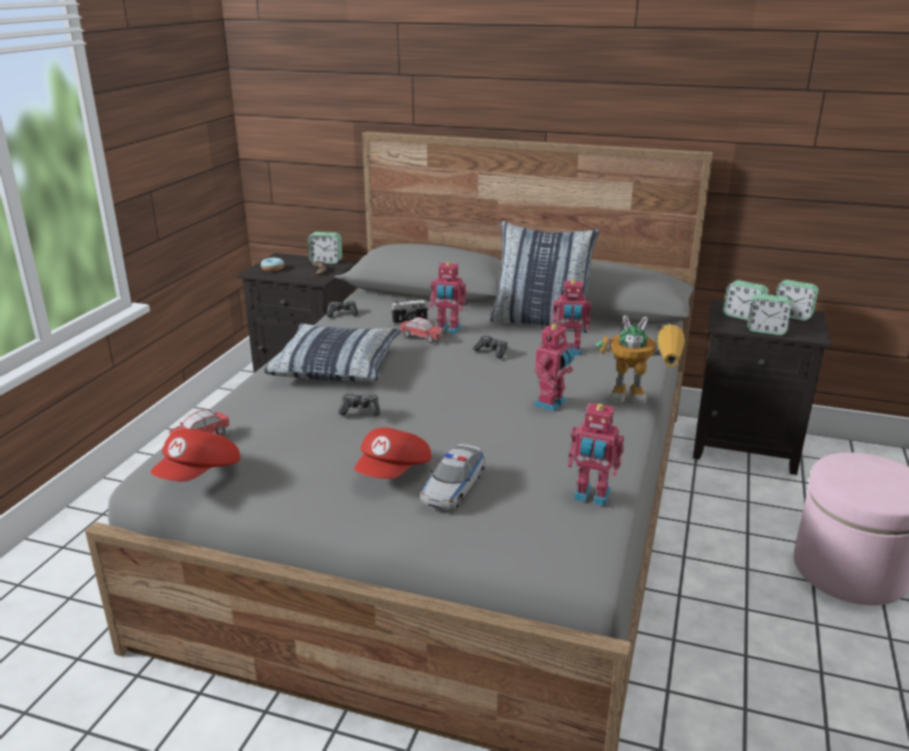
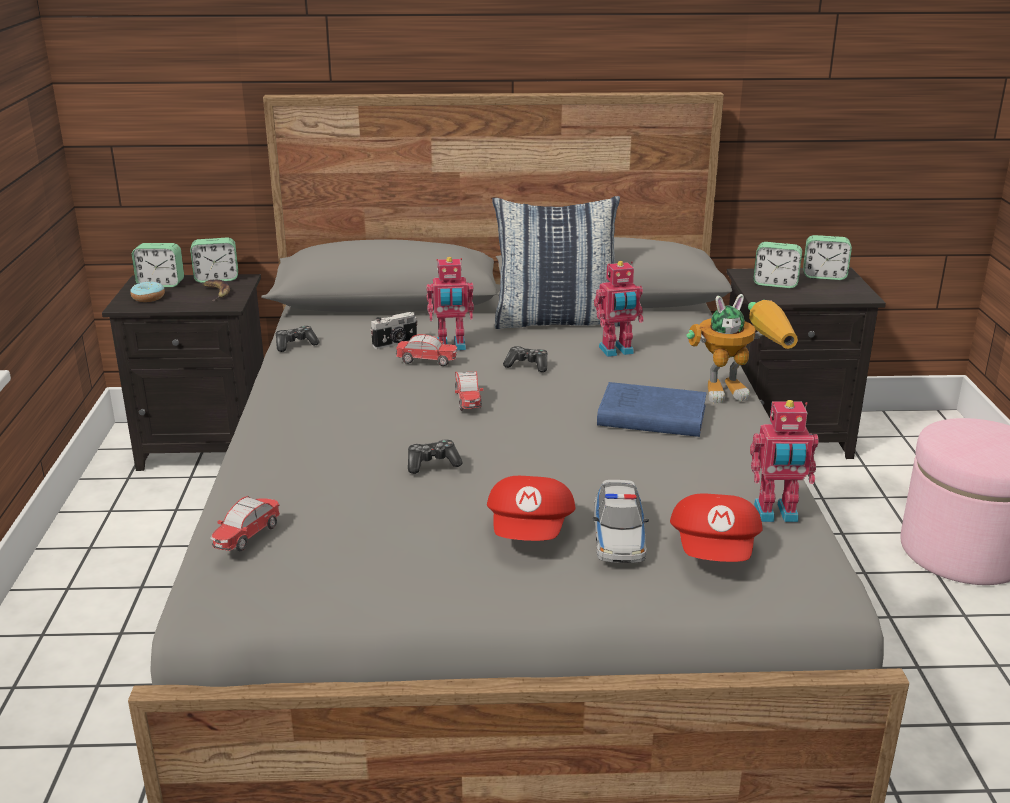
camera: 20 degrees left, 0 degrees up
red cap [151,429,241,482] -> red cap moved to [670,494,763,562]
pillow [264,324,402,382] -> none
toy robot [534,322,574,411] -> blue book [597,382,707,437]
alarm clock [747,294,792,335] -> alarm clock moved to [132,243,184,287]
none -> toy car [455,371,483,411]

